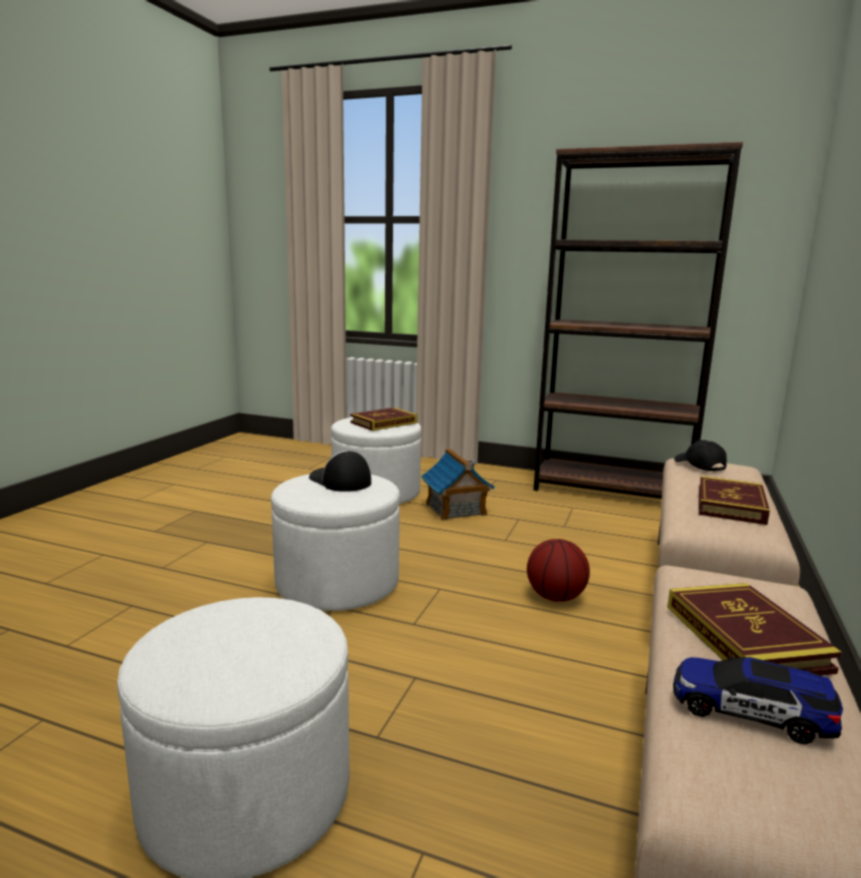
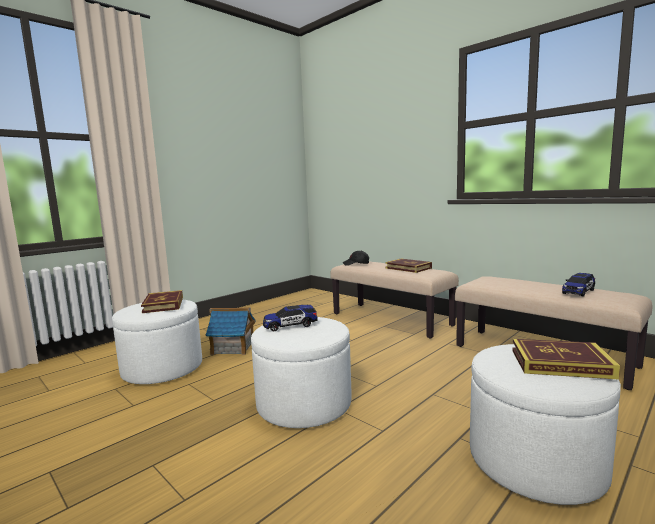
camera: 65 degrees left, 5 degrees down
cap [309,451,371,492] -> toy car [263,305,318,332]
basketball [527,539,590,602] -> none
brown bookcase [534,142,743,499] -> none
book [667,583,842,676] -> book moved to [512,339,620,380]

